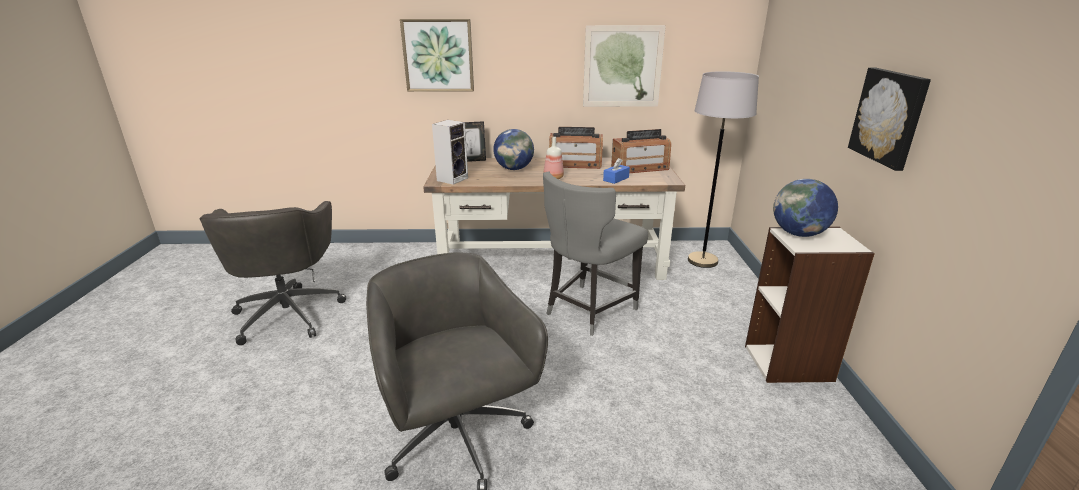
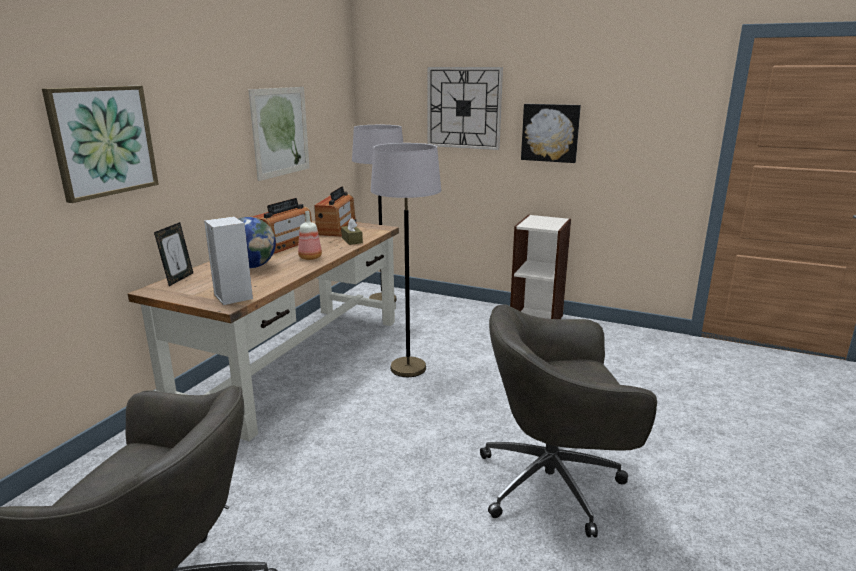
camera: 65 degrees left, 5 degrees down
grey chair [543,172,648,336] -> grey floor lamp [371,143,441,377]
blue tissue box [603,158,630,184] -> brown tissue box [341,218,363,245]
globe [773,179,838,237] -> none
none -> wall clock [427,67,503,150]

